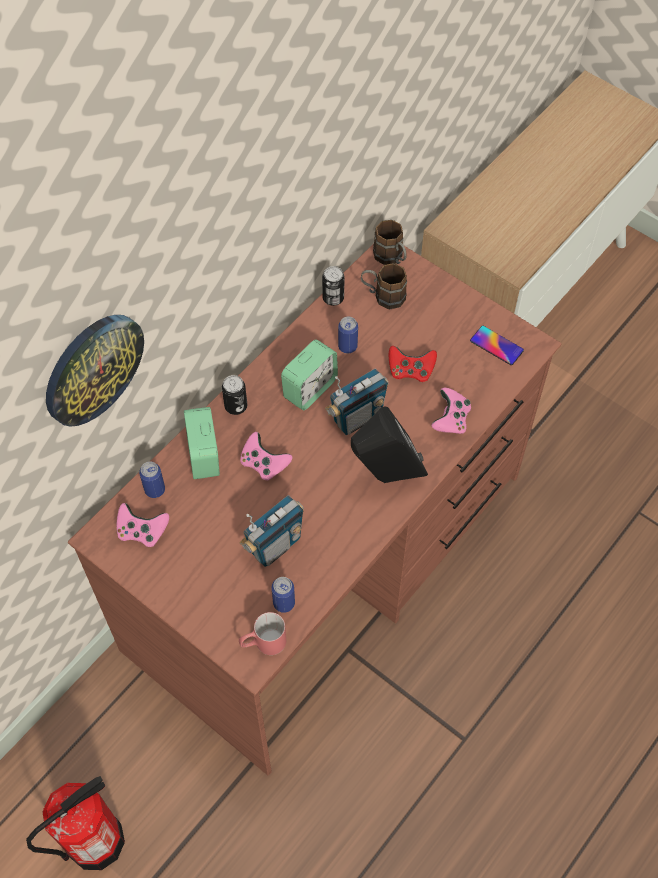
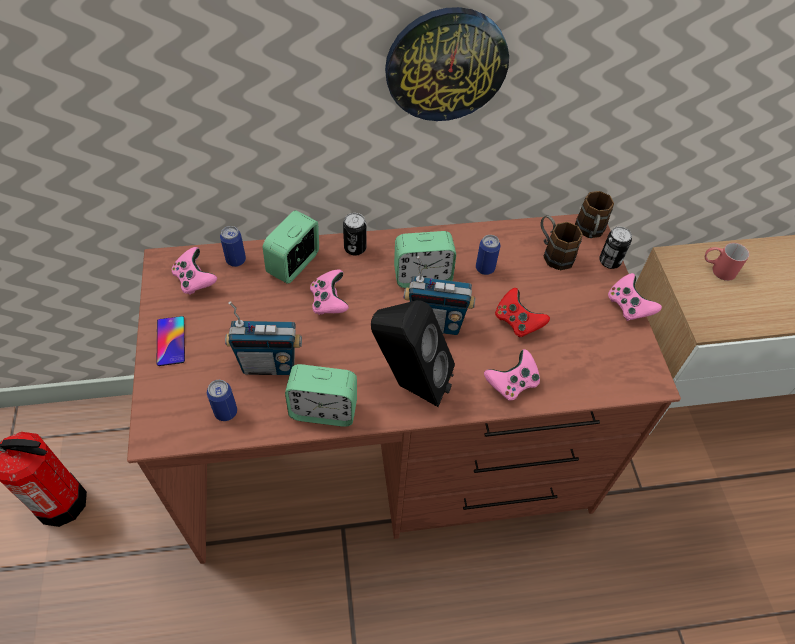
camera: 40 degrees right, 5 degrees down
wall clock [46,315,144,427] -> wall clock moved to [385,7,509,121]
red mug [239,612,286,655] -> red mug moved to [705,243,749,281]
can [322,266,345,306] -> can moved to [599,227,632,269]
phone [470,326,524,365] -> phone moved to [156,316,185,366]
none -> alarm clock [285,364,357,427]
none -> pink game controller [608,273,662,321]

